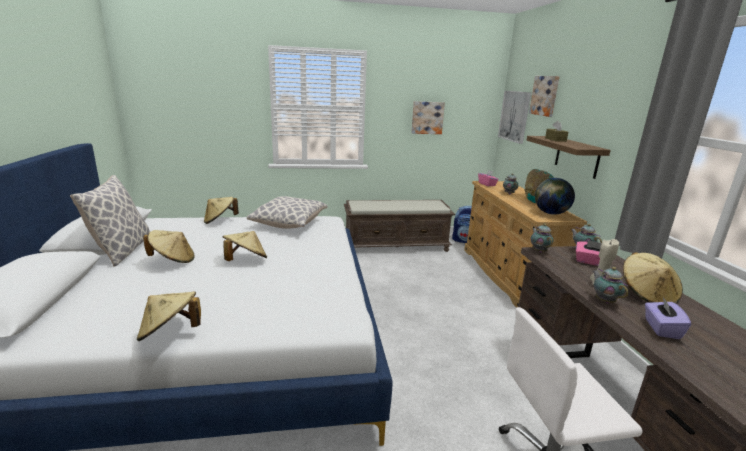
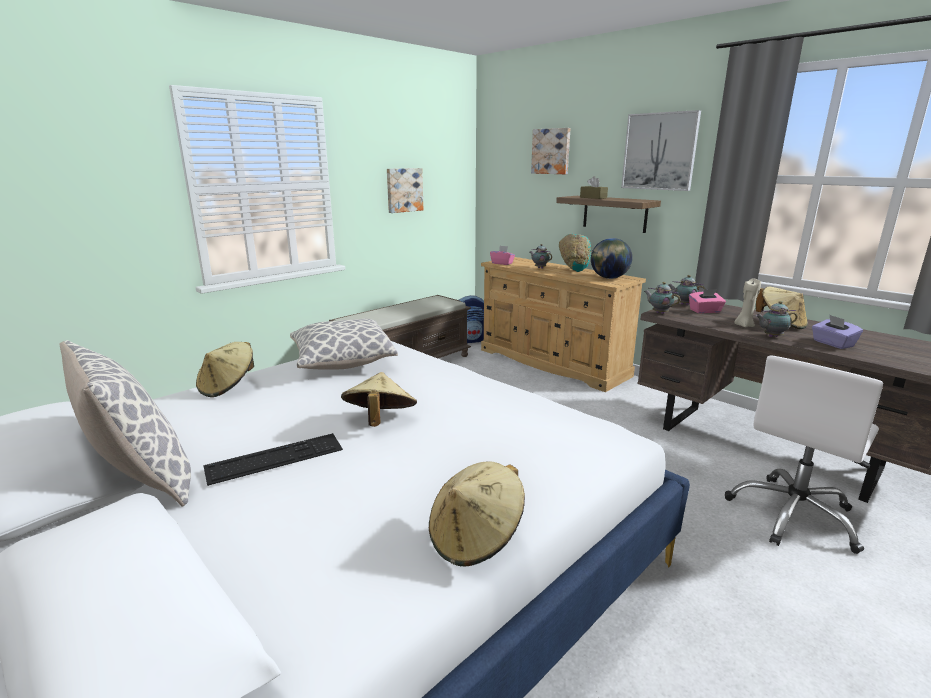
camera: 35 degrees left, 0 degrees up
beige hat [143,230,195,263] -> keyboard [203,433,343,486]
picture [498,91,531,144] -> picture moved to [621,110,701,191]
teapot [593,267,628,303] -> teapot turned 45 degrees counterclockwise [755,301,798,337]

